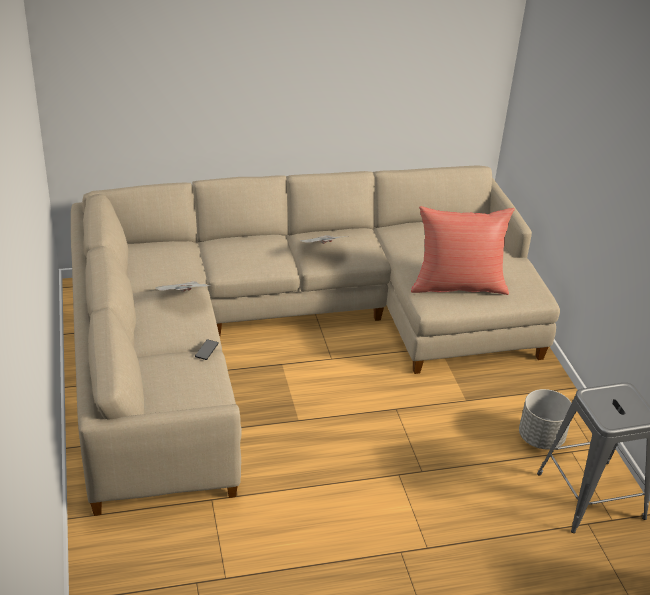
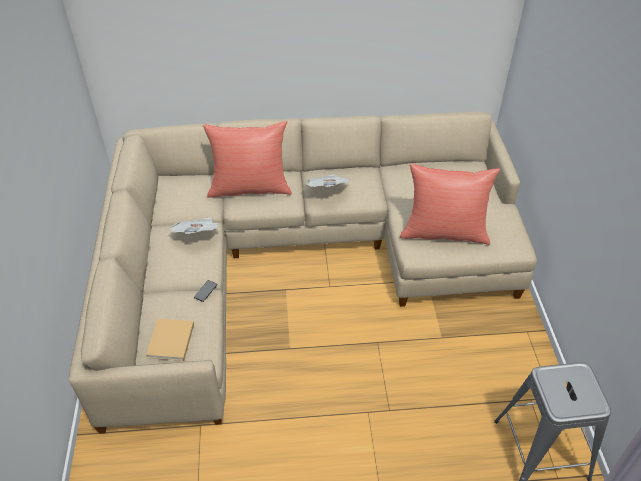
camera: 10 degrees right, 10 degrees up
grey planter [519,389,571,449] -> none
none -> beige book [146,318,194,361]
none -> red pillow [203,121,292,198]

